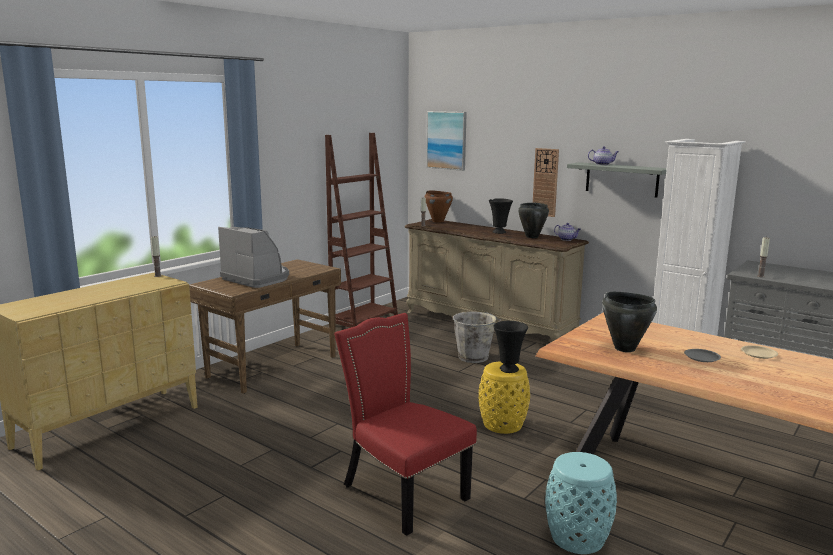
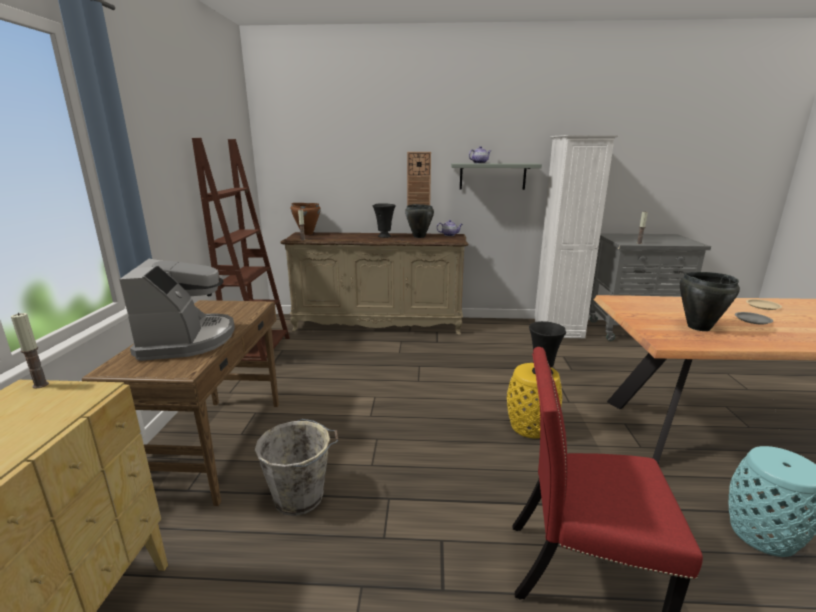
camera: 35 degrees left, 5 degrees up
coffee machine [218,227,289,288] -> coffee machine turned 75 degrees clockwise [119,259,235,361]
picture [426,111,467,171] -> none
grey bucket [453,312,502,363] -> grey bucket moved to [255,419,339,516]

